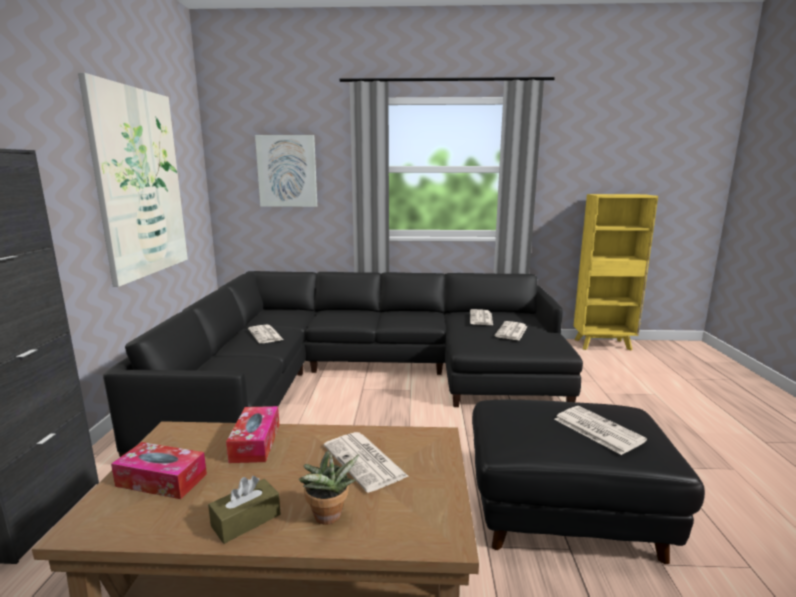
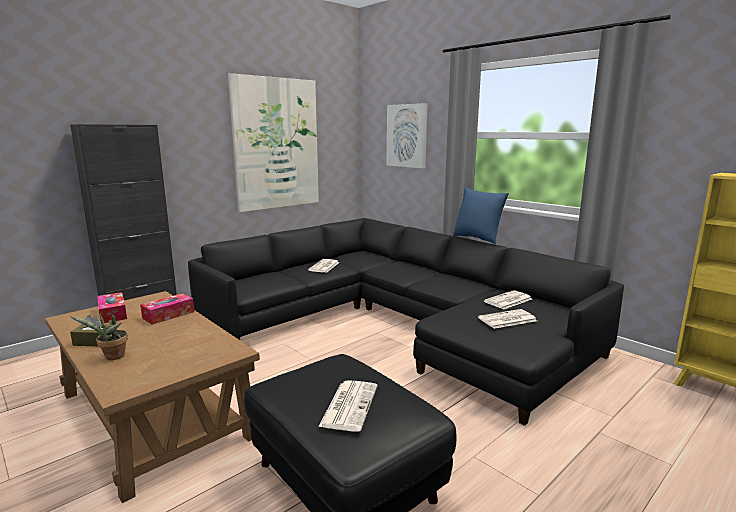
camera: 45 degrees right, 0 degrees up
newspaper [324,432,409,493] -> none
none -> blue pillow [453,188,509,244]

